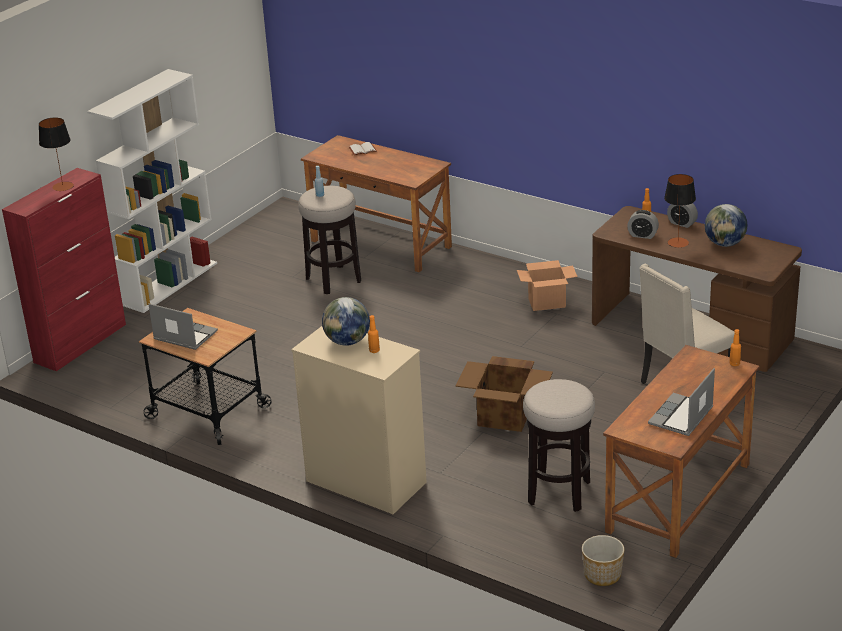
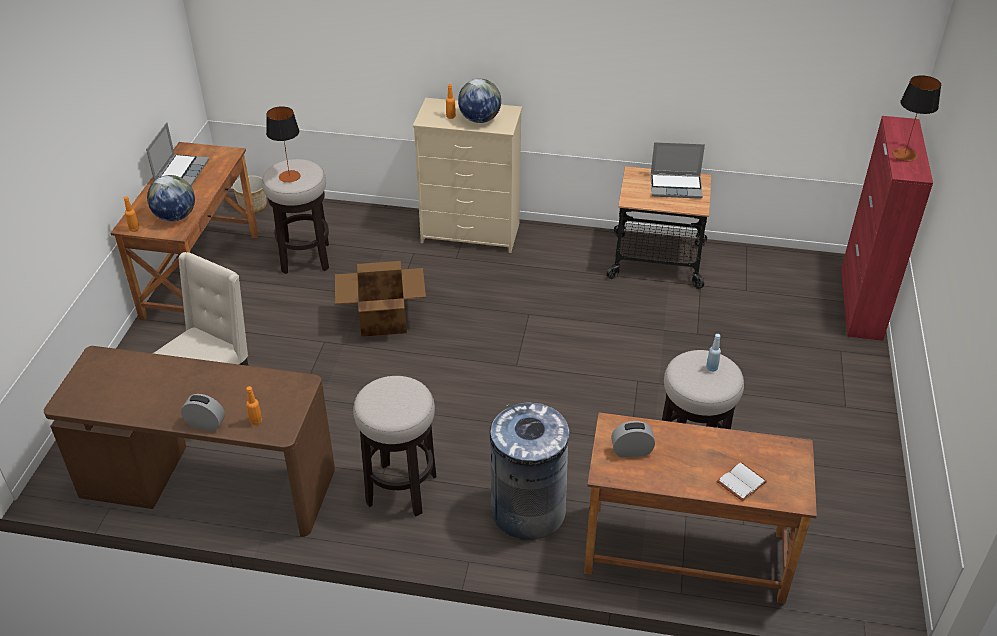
camera: 155 degrees right, 10 degrees up
white bookcase [87,69,217,313] -> none
cardboard box [517,260,578,311] -> stool [353,376,436,517]
alarm clock [627,210,659,239] -> alarm clock moved to [611,421,655,457]
table lamp [664,174,696,248] -> table lamp moved to [266,106,301,183]
globe [705,204,747,247] -> globe moved to [147,175,195,222]
none -> grey trash can [490,402,570,540]

